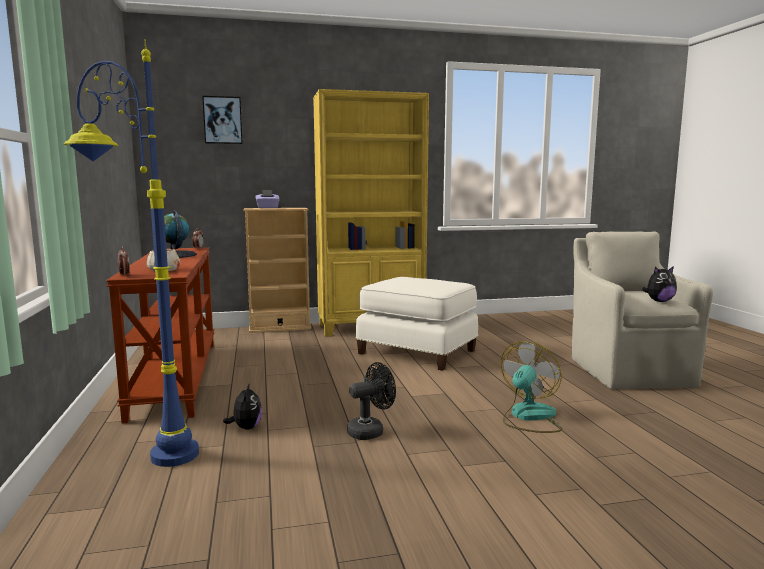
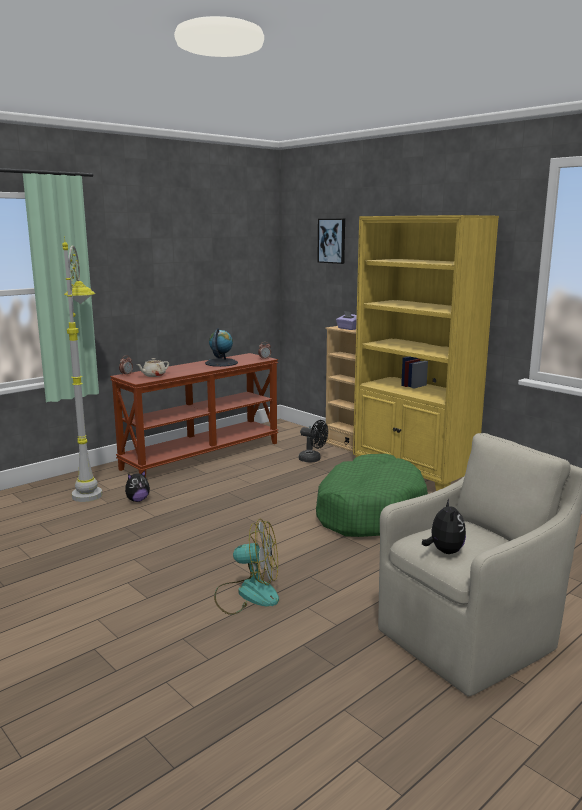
camera: 60 degrees right, 5 degrees up
blue floor lamp [64,39,199,467] -> grey floor lamp [62,236,102,502]
black fan [347,362,396,440] -> black fan moved to [299,420,328,463]
white ottoman [356,277,478,371] -> green dog bed [316,454,428,537]
plush toy [642,266,677,302] -> plush toy turned 135 degrees counterclockwise [422,499,466,554]

